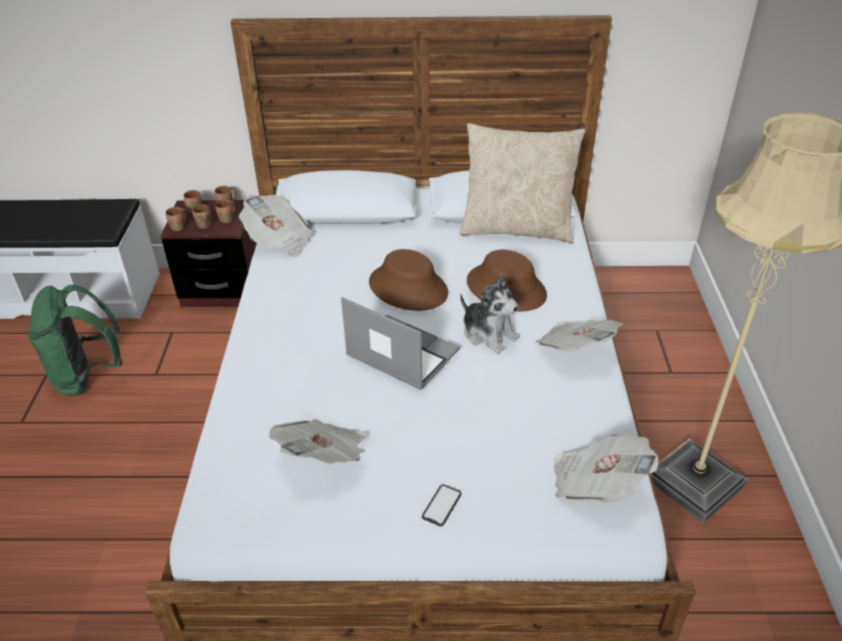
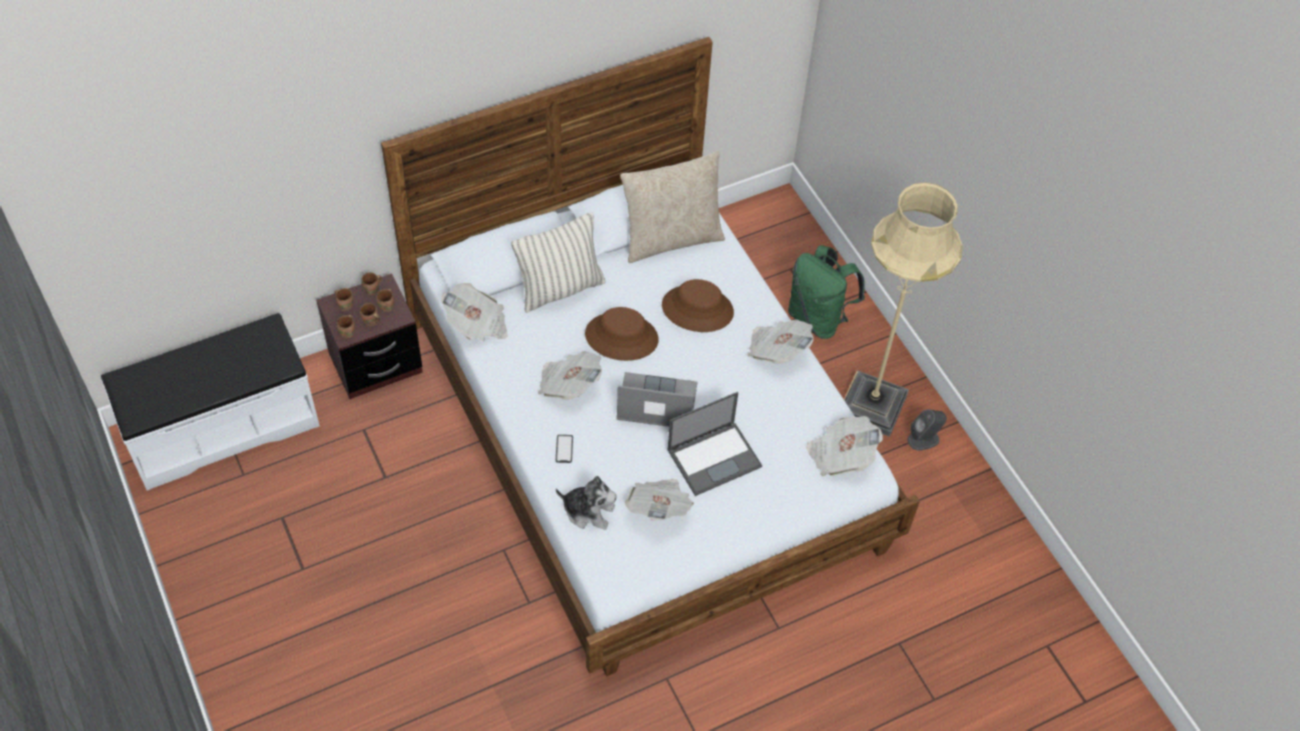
camera: 30 degrees left, 15 degrees up
green backpack [27,285,122,396] -> green backpack moved to [788,245,865,339]
phone [422,484,462,526] -> phone moved to [556,435,573,463]
plush toy [460,275,520,354] -> plush toy moved to [556,476,617,530]
none -> pillow [511,212,605,313]
none -> newspaper [538,351,602,400]
none -> laptop [668,392,762,496]
none -> grey speaker [908,409,947,451]

